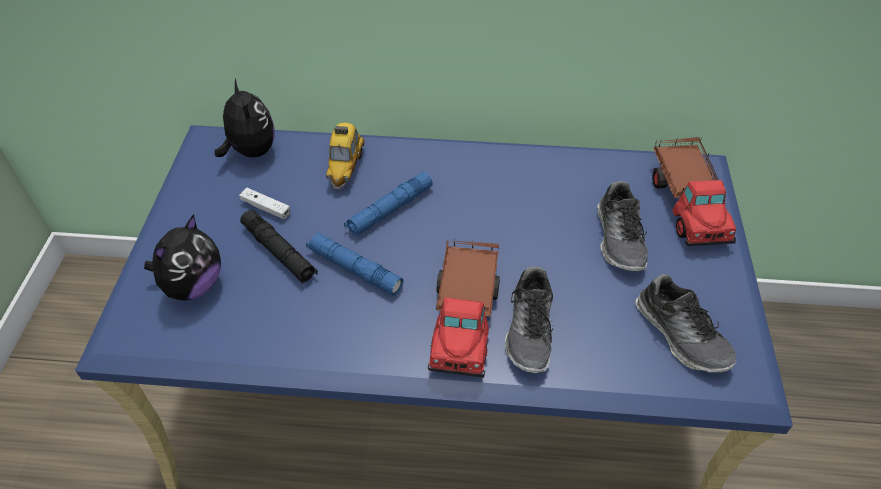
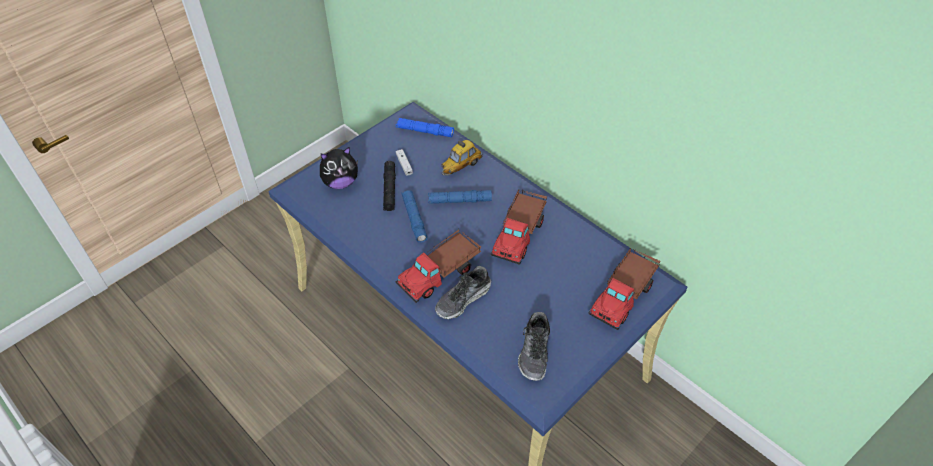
camera: 40 degrees right, 0 degrees up
plush toy [215,79,275,158] -> blue flashlight [396,118,454,137]
shoe [597,181,648,271] -> none
none -> toy truck [491,190,547,265]

